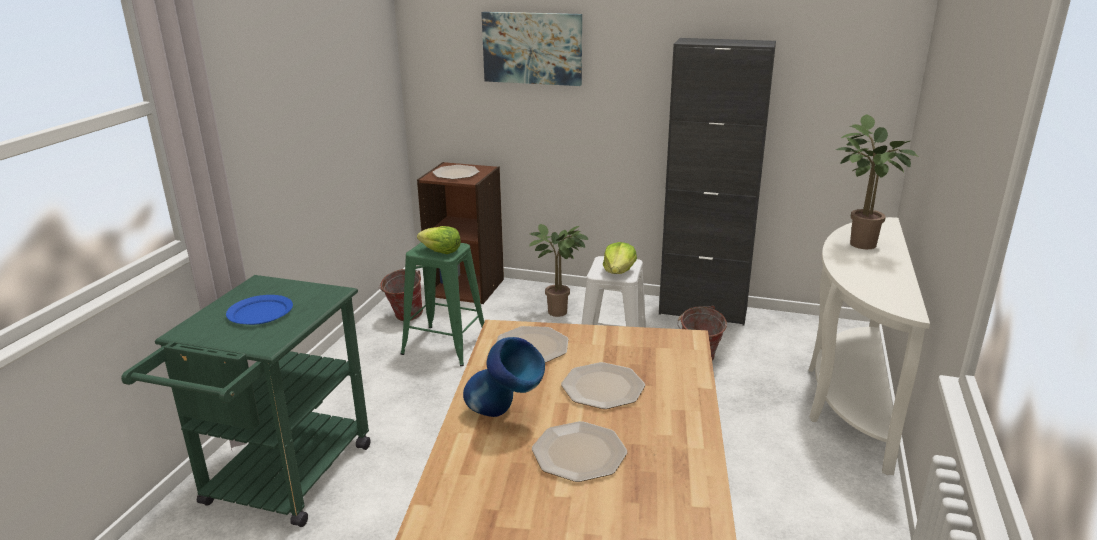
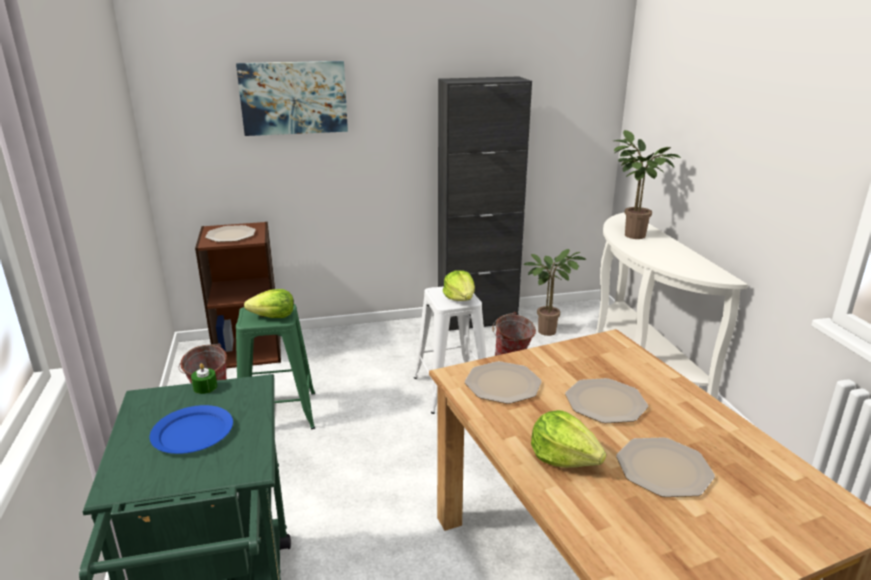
camera: 30 degrees left, 0 degrees up
blue vase [463,337,545,417] -> lettuce [531,410,606,468]
potted plant [529,224,588,317] -> potted plant moved to [523,249,587,336]
none -> green candle [191,363,217,394]

